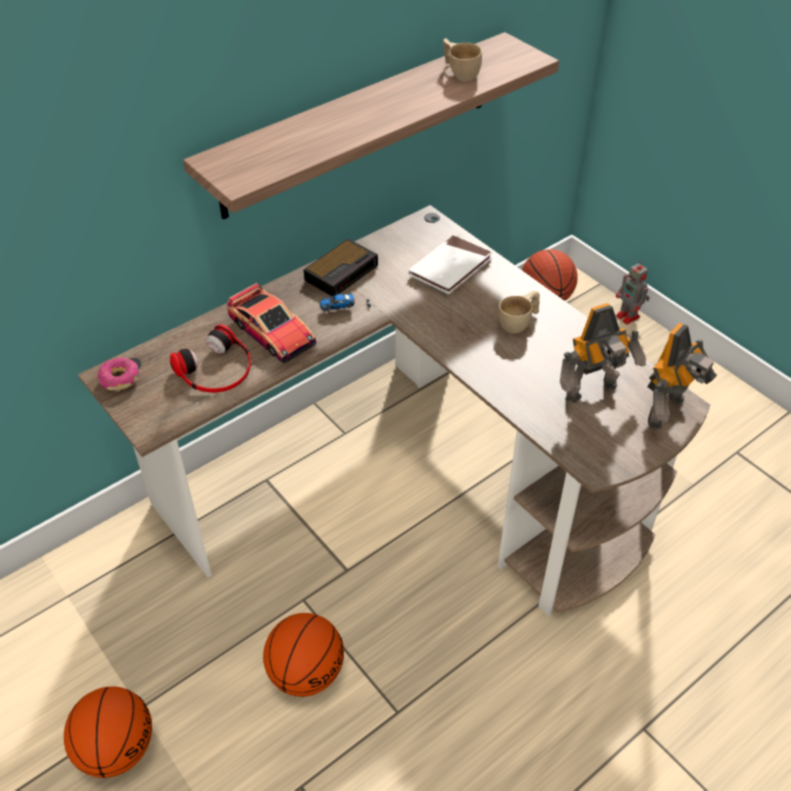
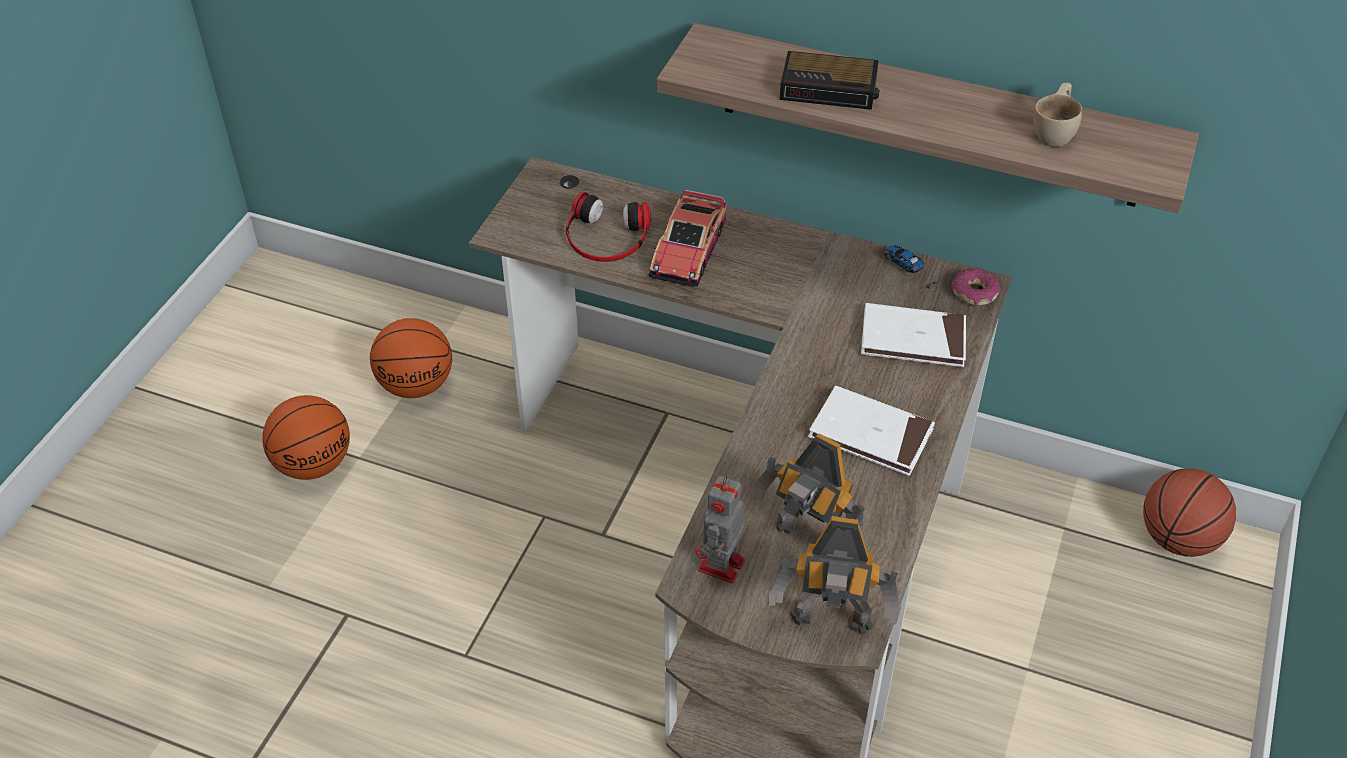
camera: 60 degrees right, 0 degrees up
donut [98,357,139,390] -> donut moved to [952,268,1001,305]
basketball [263,613,344,697] -> basketball moved to [370,318,452,398]
alarm clock [303,239,378,296] -> alarm clock moved to [780,51,880,110]
toy car [320,294,371,311] -> toy car moved to [884,245,938,288]
beige cup [499,291,540,334] -> white book [808,386,935,476]
toy robot [616,261,650,325] -> toy robot moved to [695,475,745,583]

